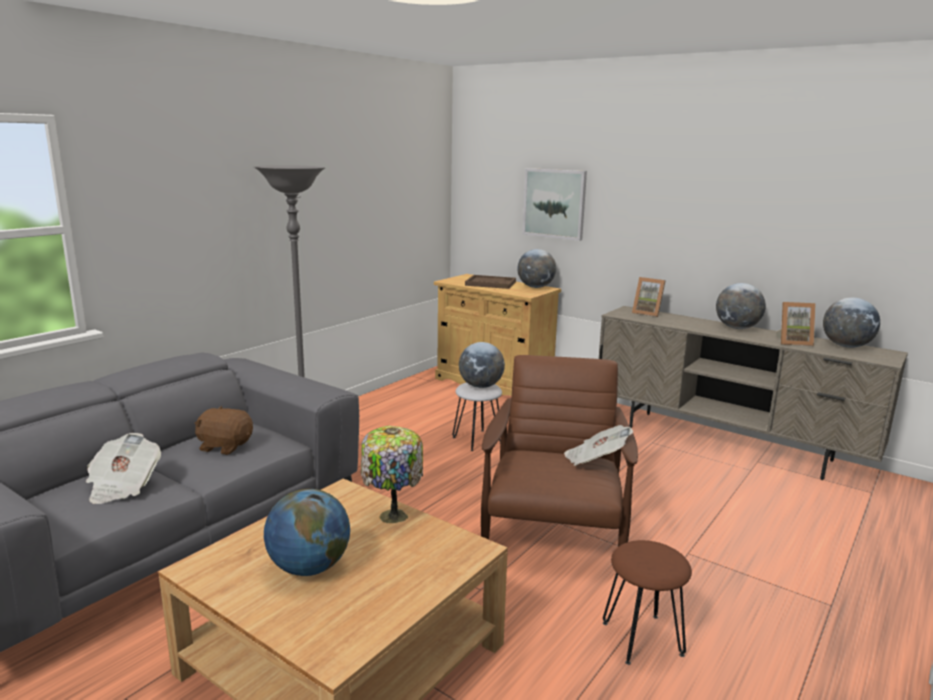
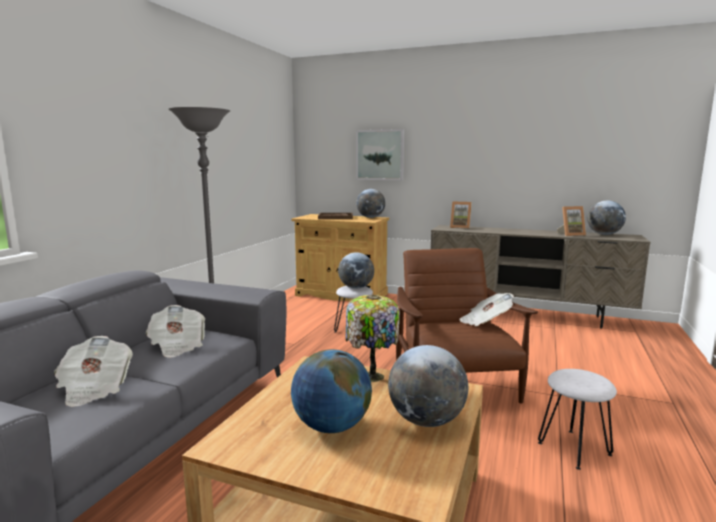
camera: 15 degrees left, 5 degrees down
brown plush toy [195,406,253,455] -> newspaper [146,305,205,358]
brown stool [603,540,692,665] -> white stool [538,369,617,470]
globe [716,283,766,329] -> globe moved to [388,345,468,427]

